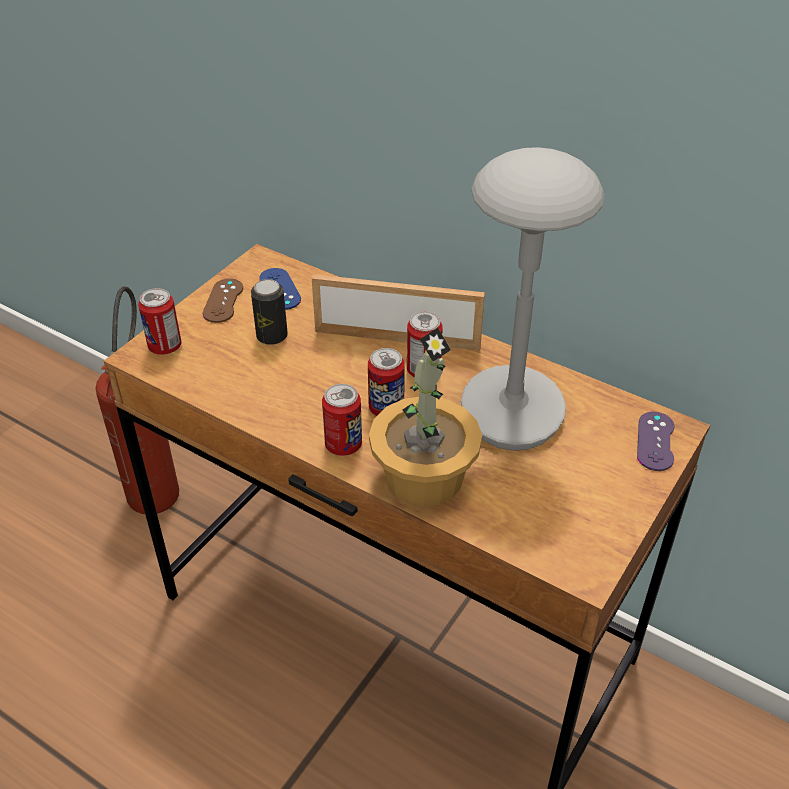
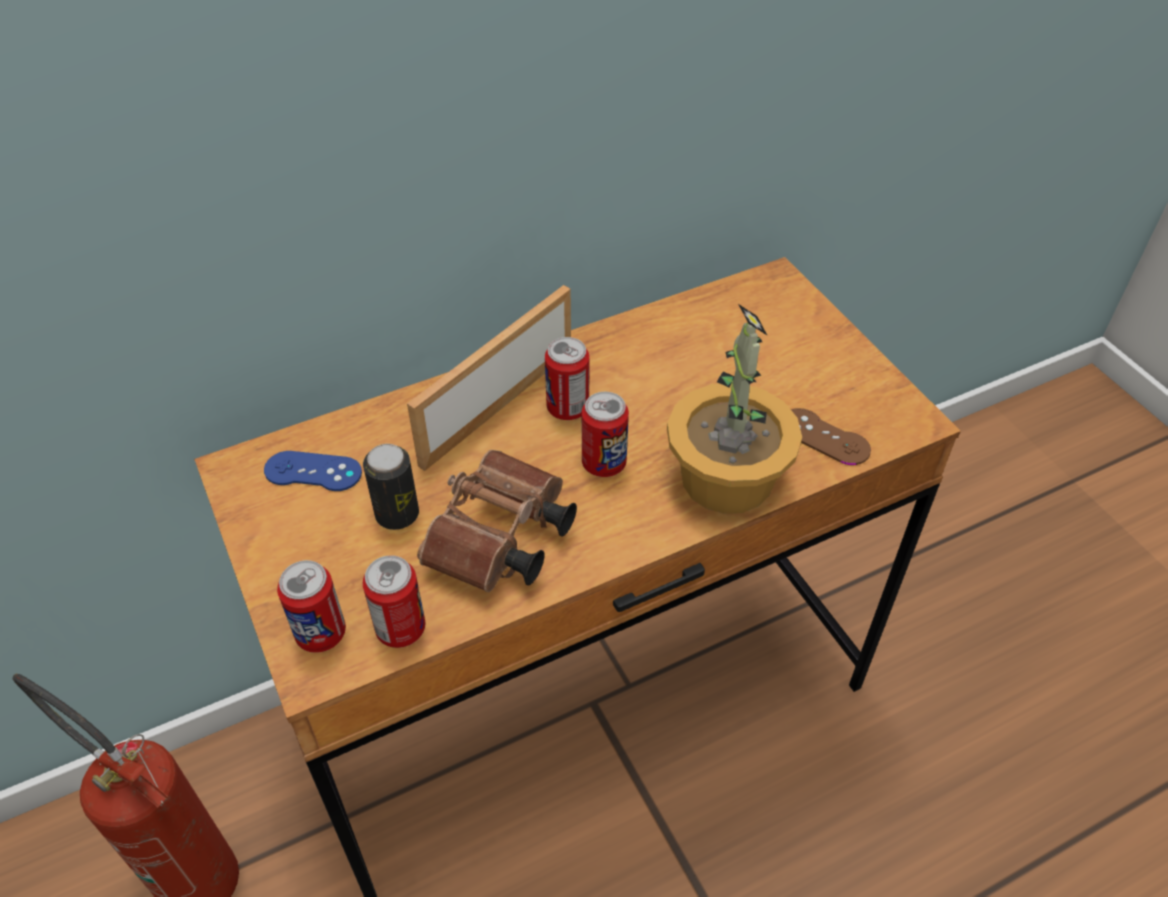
camera: 60 degrees left, 5 degrees up
brown game controller [203,278,243,323] -> brown game controller moved to [791,408,871,465]
can [322,384,362,456] -> can moved to [363,555,425,648]
grey table lamp [461,147,604,451] -> none
purple game controller [637,412,674,471] -> none
none -> brown binoculars [417,450,577,592]

